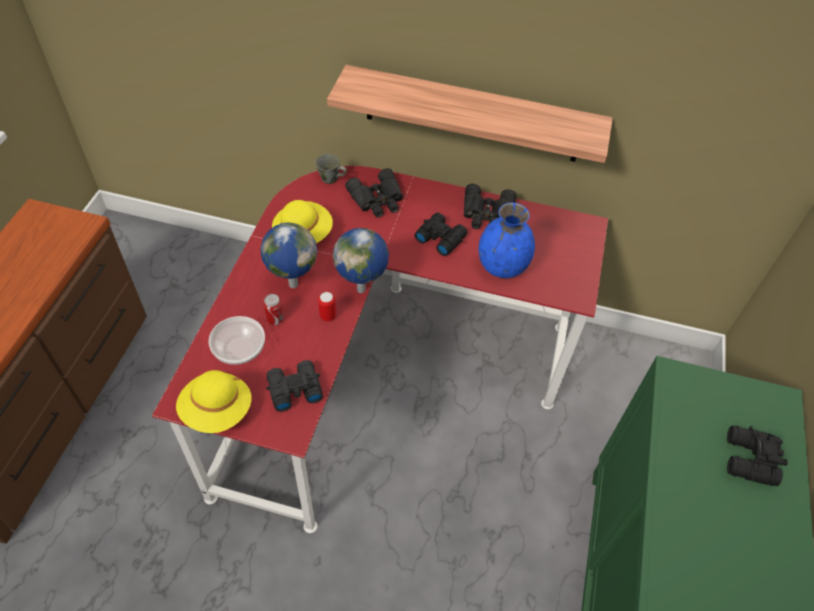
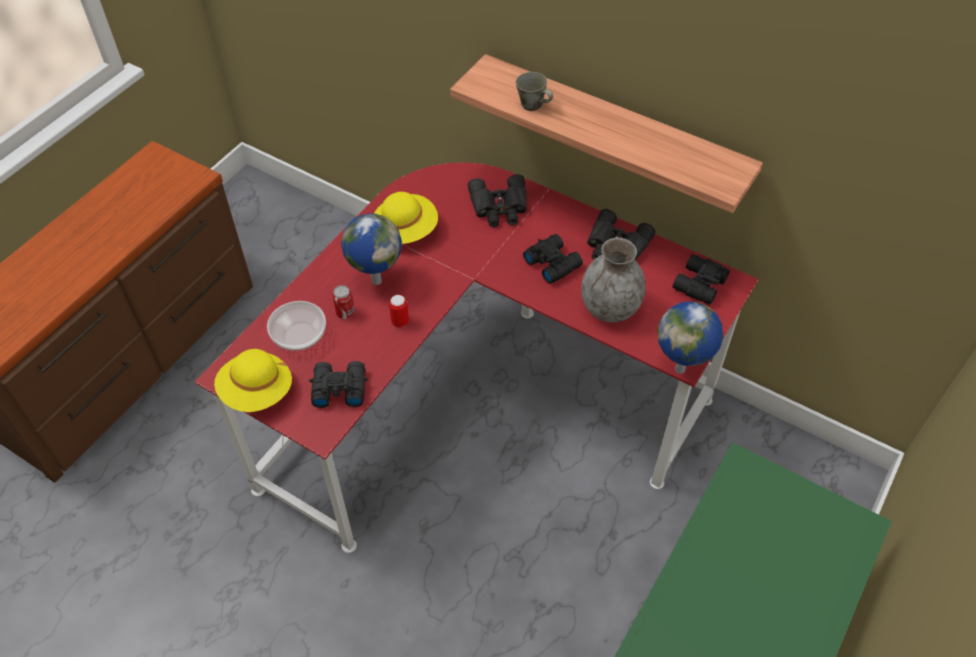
camera: 20 degrees right, 0 degrees up
grey mug [315,154,347,184] -> grey mug moved to [516,72,553,111]
globe [333,228,389,293] -> globe moved to [657,301,723,374]
blue vase [478,203,535,278] -> grey vase [581,238,646,322]
black binoculars [727,426,788,486] -> black binoculars moved to [673,254,730,305]

